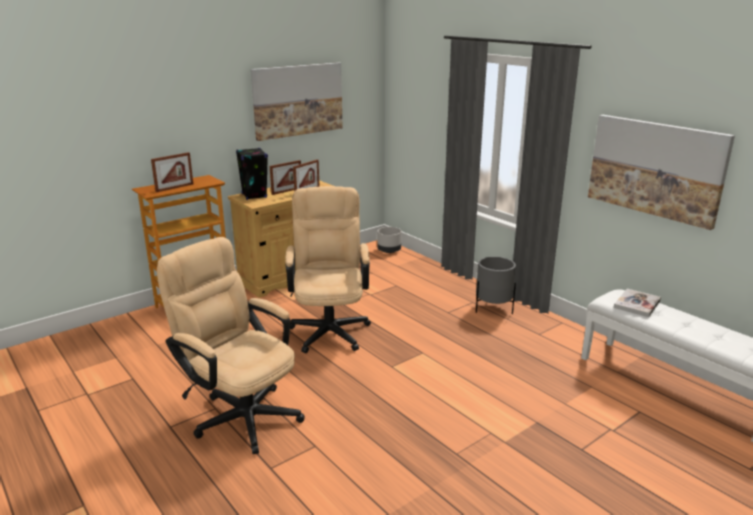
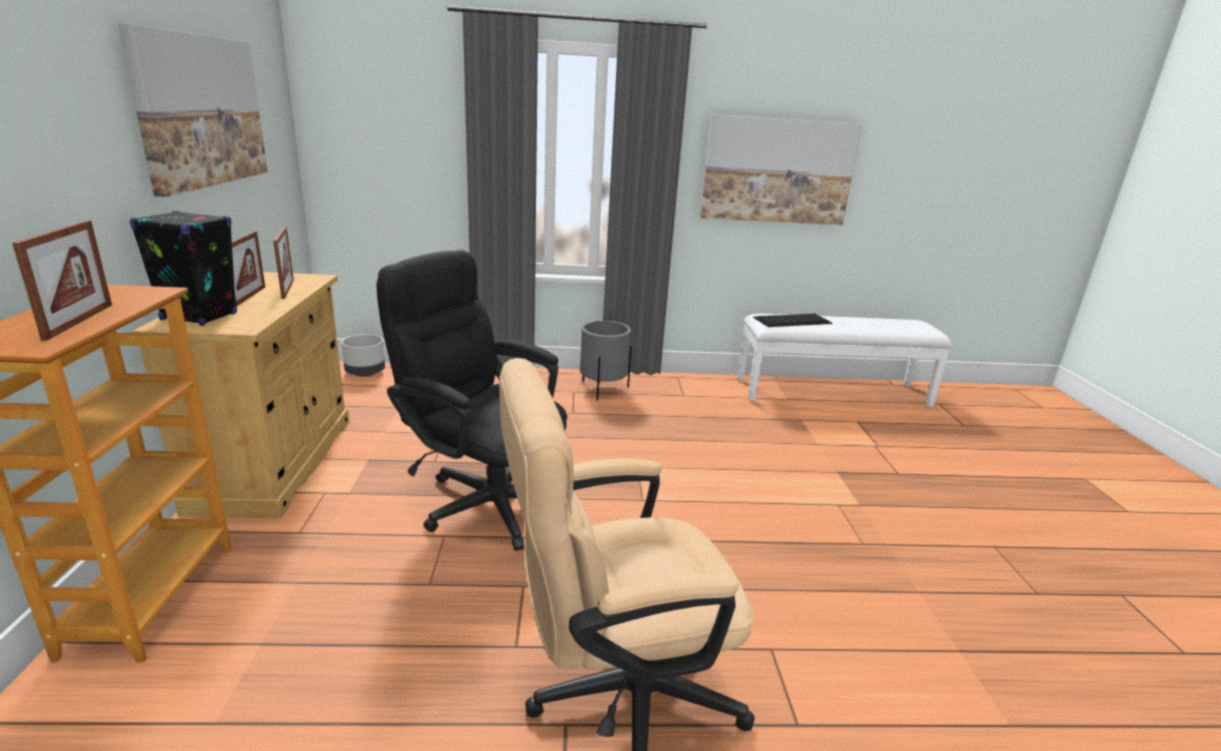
camera: 55 degrees left, 0 degrees up
beige office chair [285,186,371,353] -> black office chair [376,250,567,550]
book [614,289,661,317] -> keyboard [753,313,833,327]

